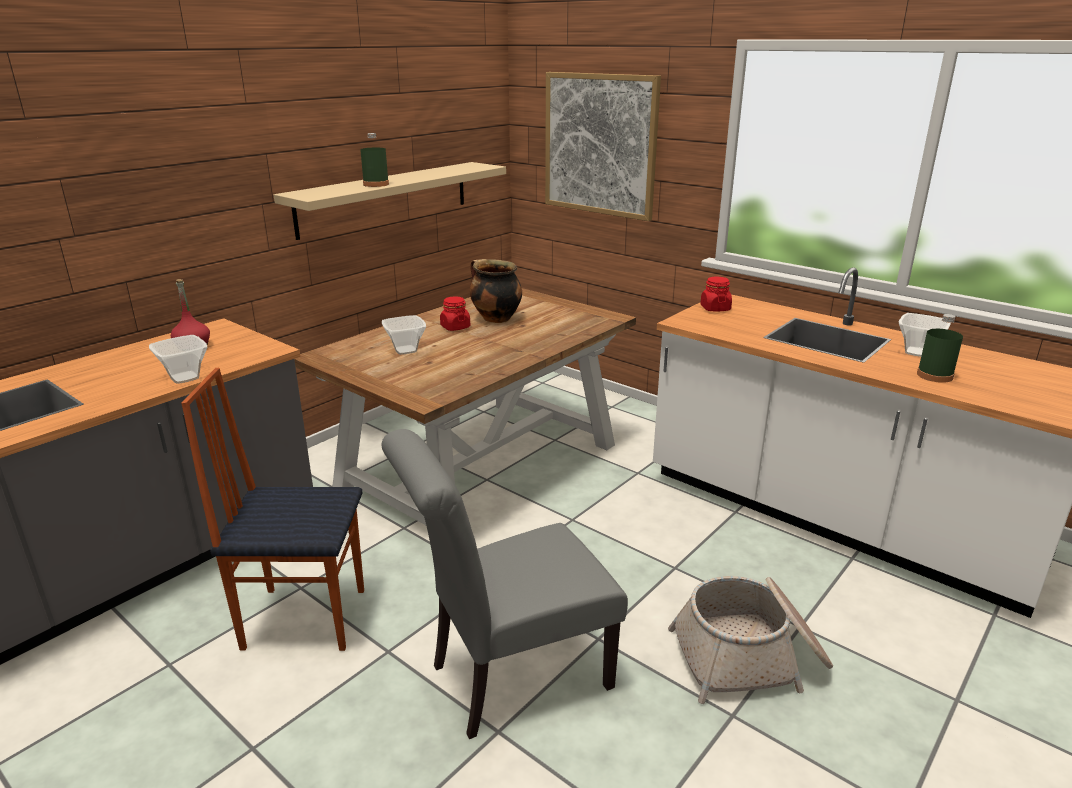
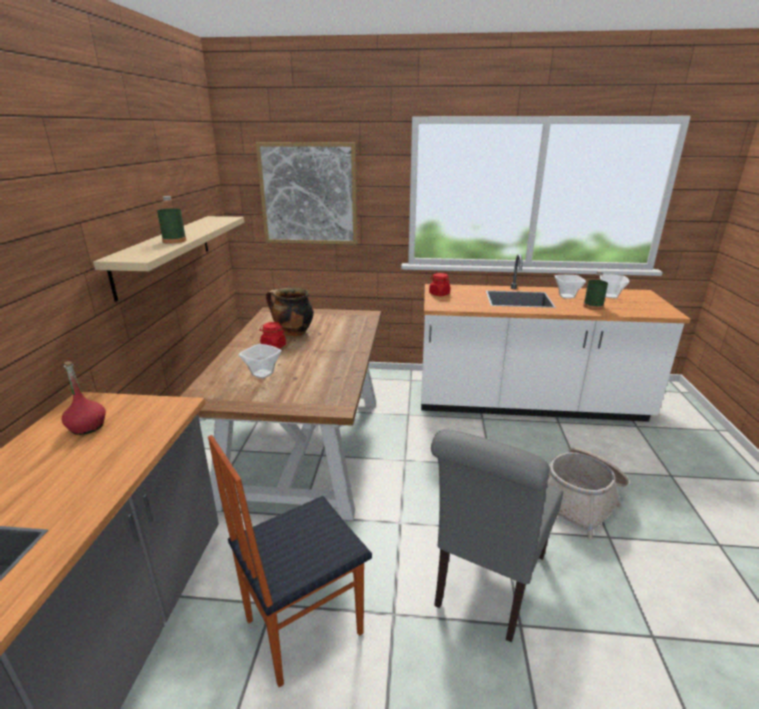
camera: 35 degrees left, 0 degrees up
bowl [149,335,207,384] -> bowl moved to [600,274,629,298]

